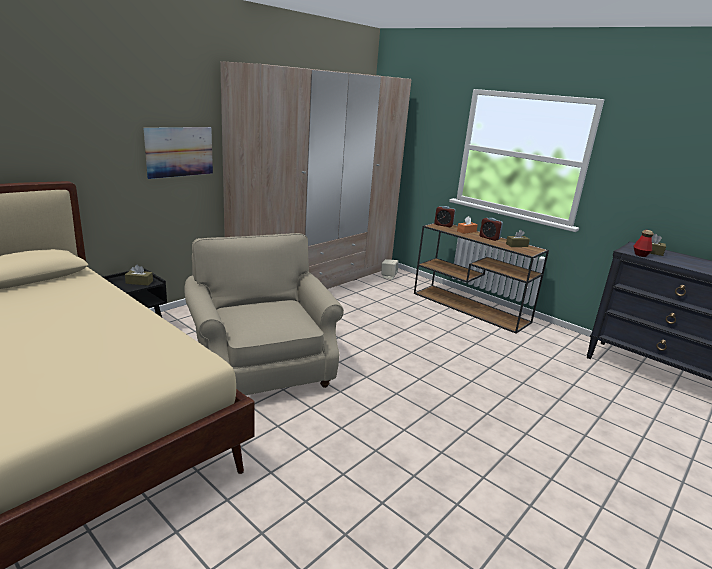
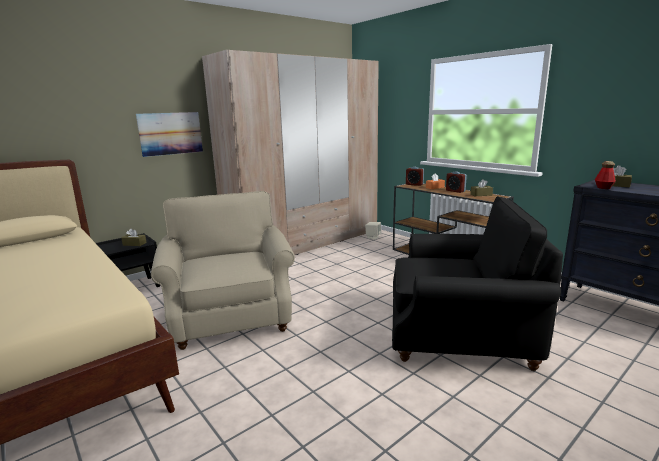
camera: 10 degrees right, 5 degrees down
none -> black armchair [392,196,563,371]

